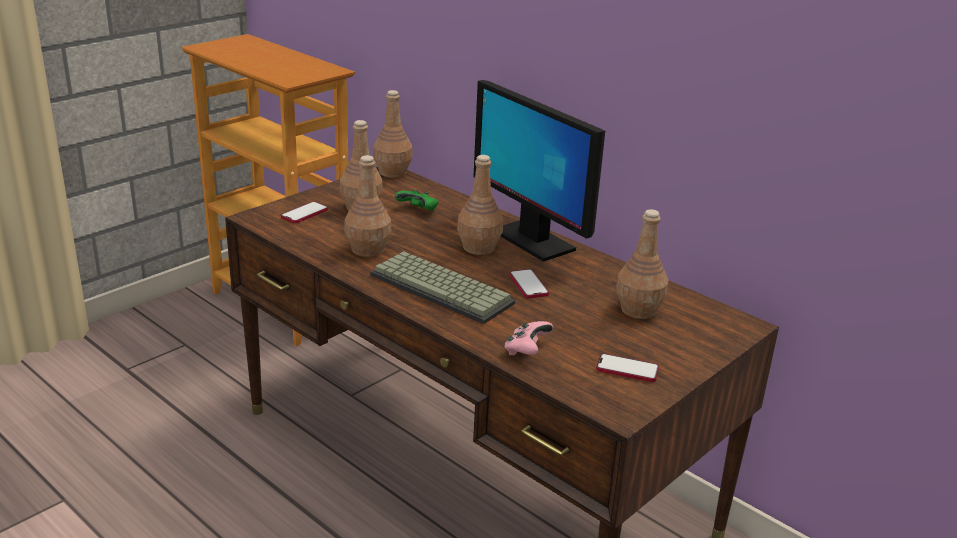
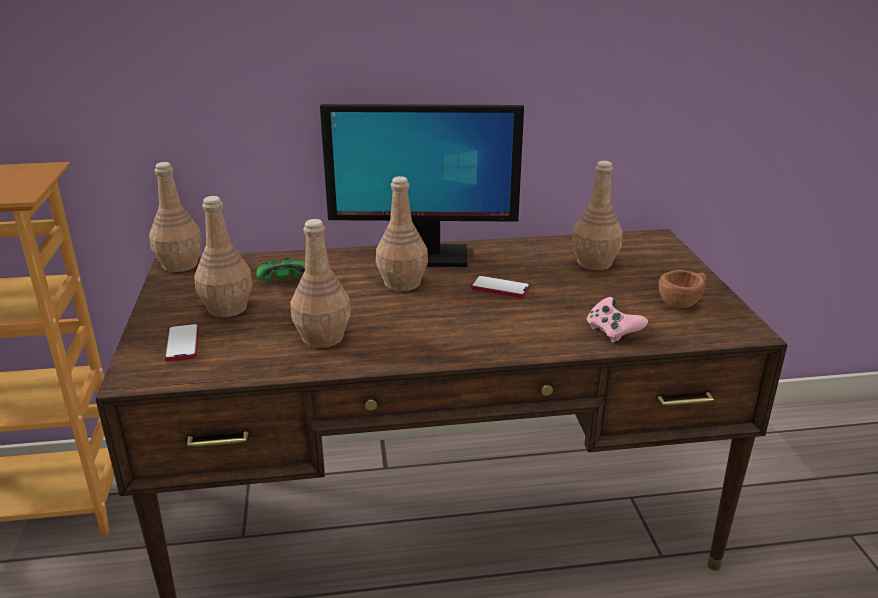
camera: 50 degrees left, 0 degrees up
keyboard [370,251,515,324] -> none
phone [596,353,659,382] -> brown cup [659,270,706,308]

